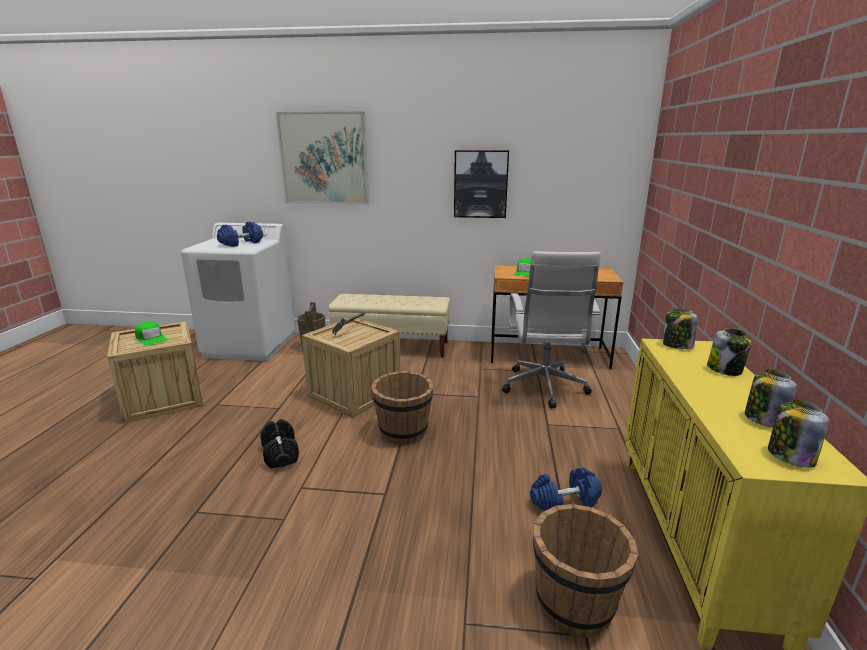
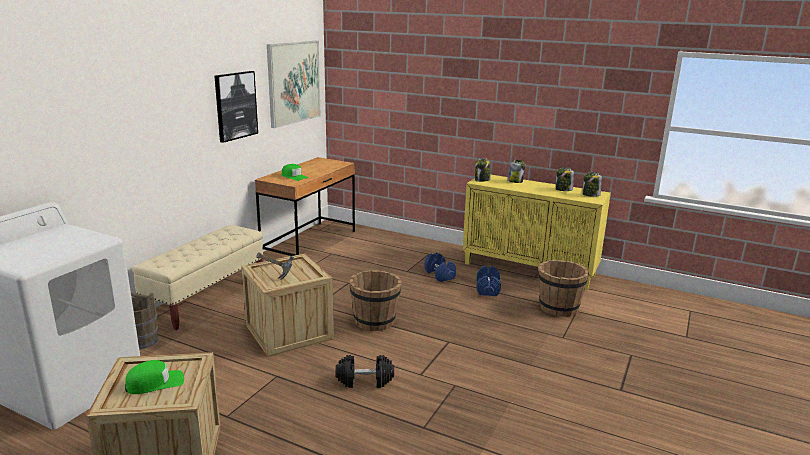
camera: 70 degrees left, 0 degrees up
blue dumbbell [217,221,263,247] -> blue dumbbell moved to [424,253,456,282]
picture [276,112,369,204] -> picture moved to [267,41,321,128]
white office chair [502,251,601,409] -> none

